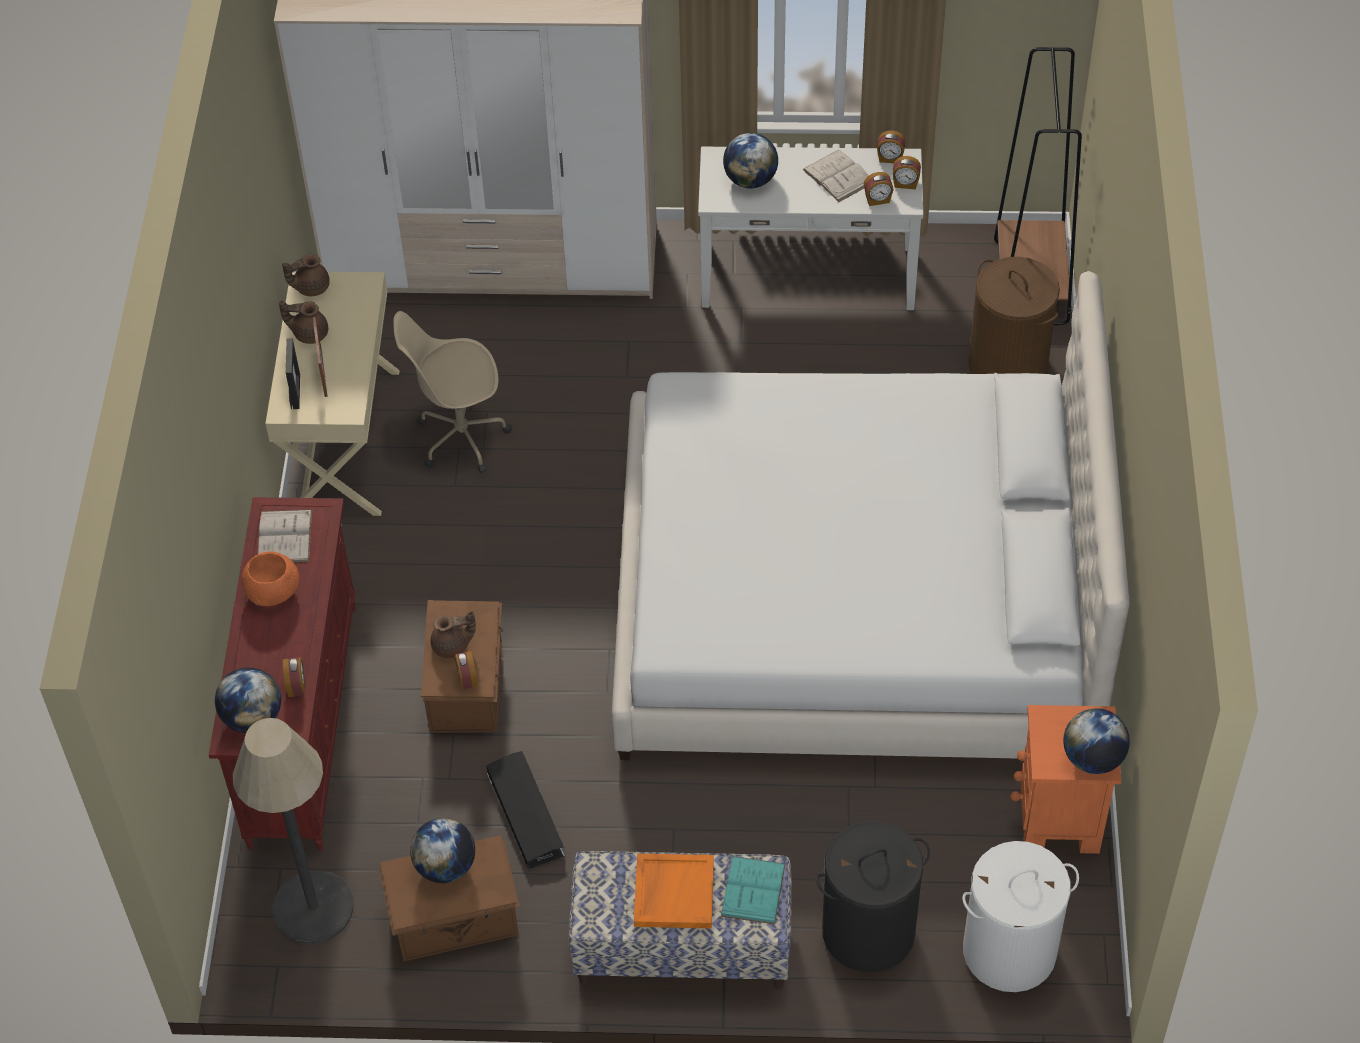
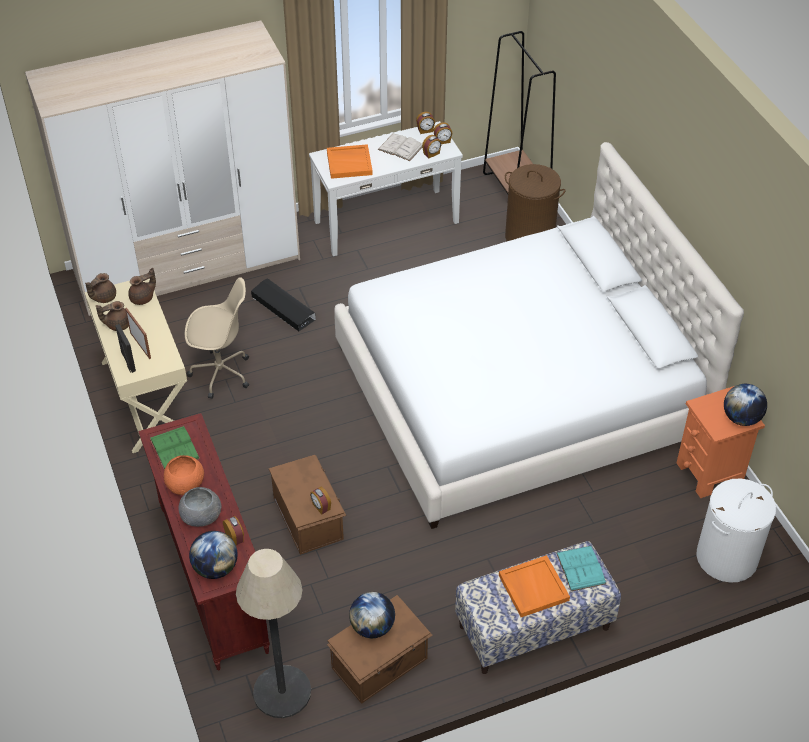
camera: 25 degrees left, 5 degrees down
white book [258,509,312,563] -> green book [150,426,200,470]
beige office chair [393,311,512,473] -> beige office chair turned 150 degrees counterclockwise [185,277,249,399]
brown teapot [431,611,476,659] -> brown teapot moved to [128,268,156,305]
black storage box [486,751,565,869] -> black storage box moved to [251,278,316,331]
globe [723,133,778,189] -> orange tray [327,144,373,179]
black laundry basket [816,821,930,972] -> none
none -> grey bowl [179,487,221,527]

